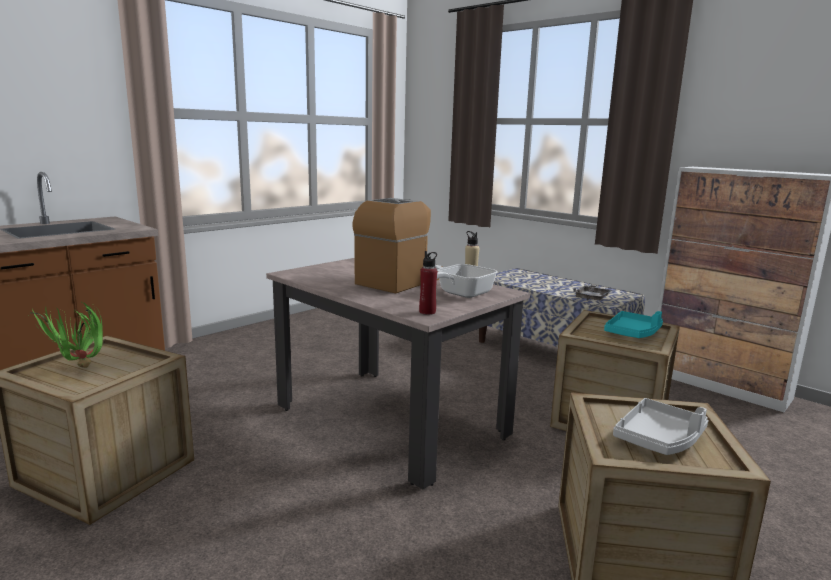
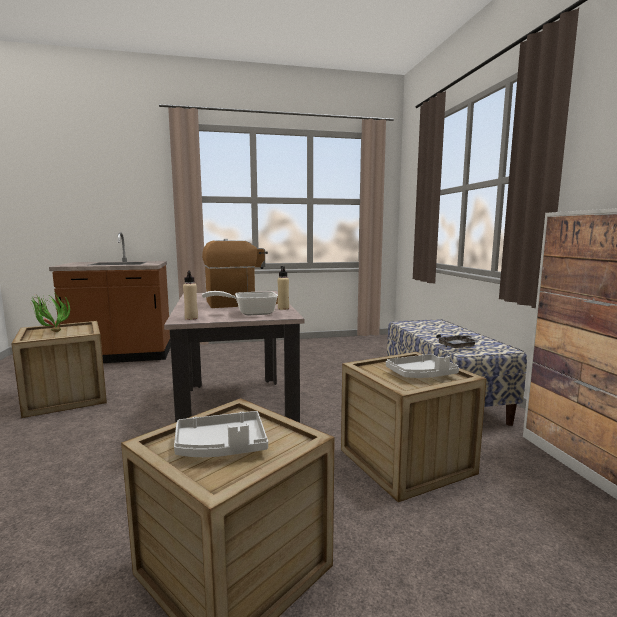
camera: 35 degrees right, 5 degrees down
red bottle [419,251,437,315] -> beige bottle [183,271,198,320]
turquoise tray [604,311,663,338] -> grey tray [386,354,459,378]

